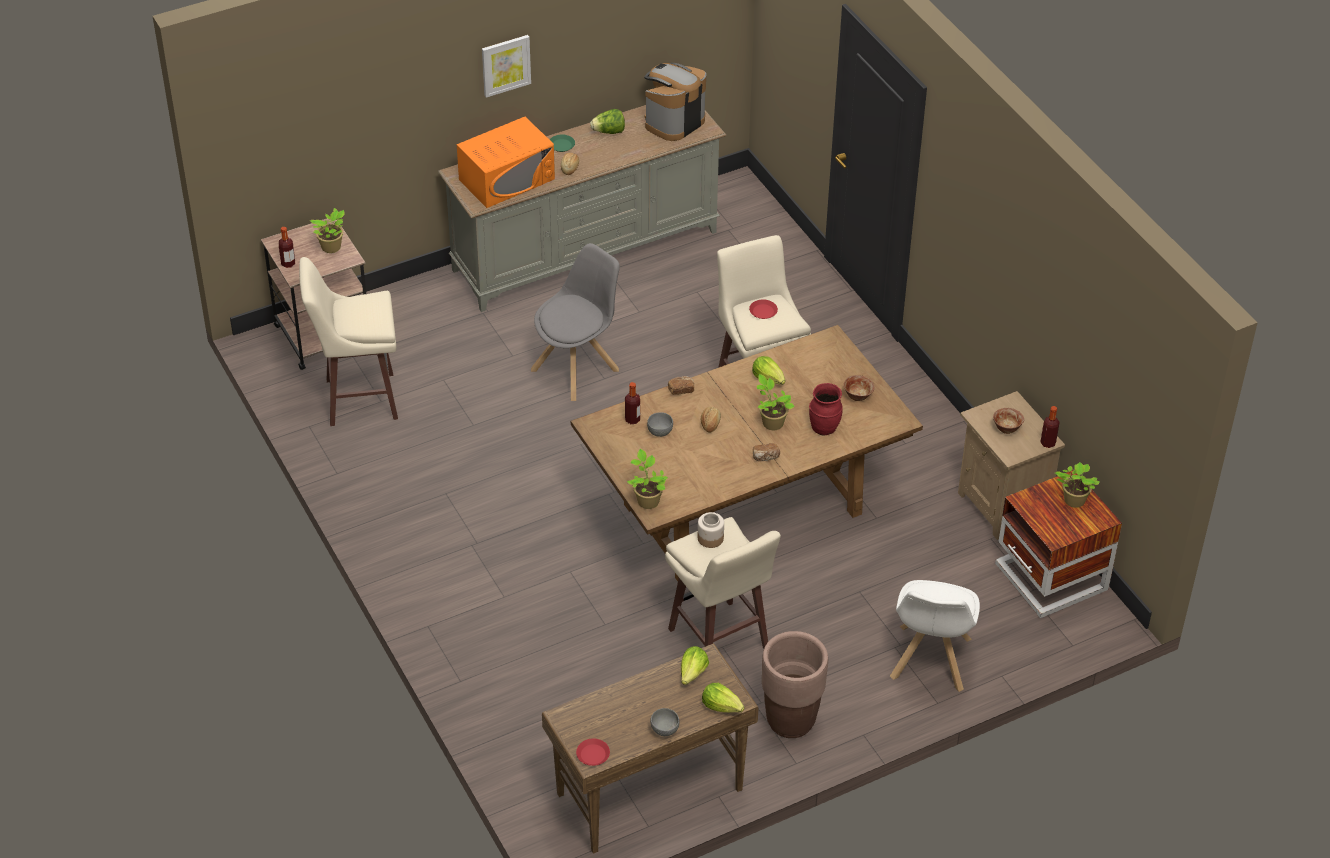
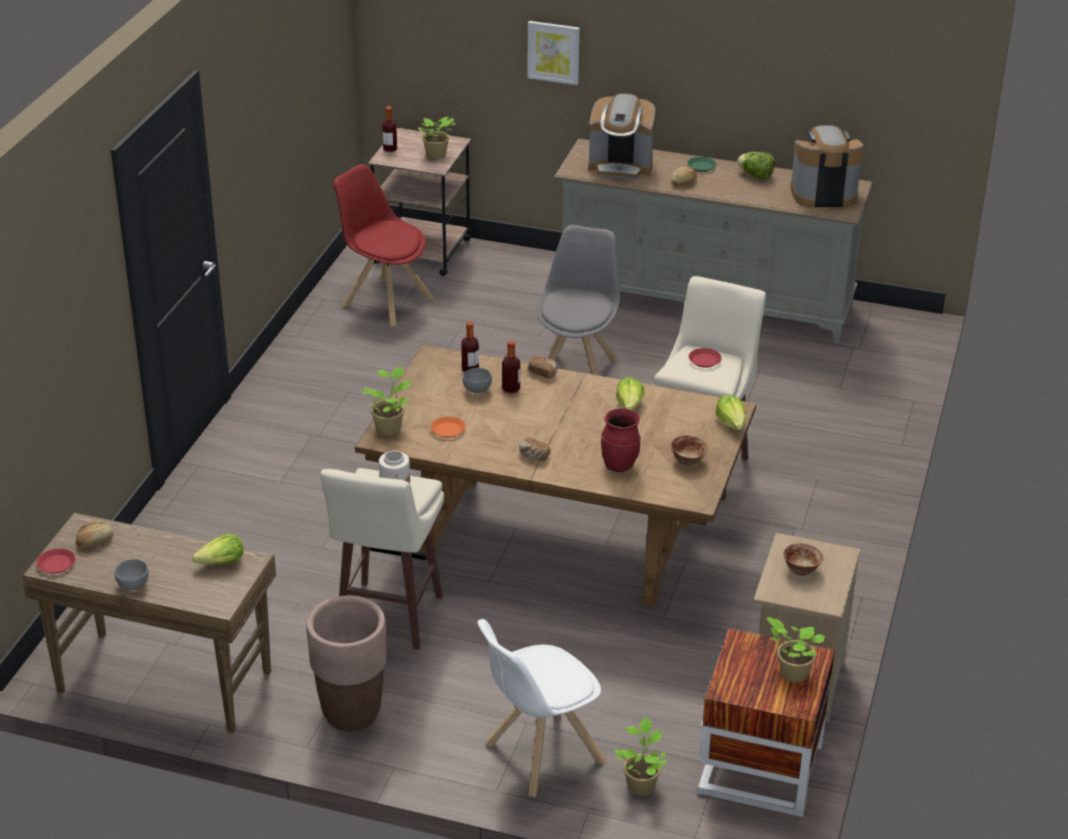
camera: 45 degrees right, 10 degrees down
beige stool [299,257,398,426] -> red chair [334,164,434,327]
orange microwave [457,117,555,208] -> coffee machine [588,93,655,180]
picture [482,35,531,98] -> picture moved to [527,21,580,85]
grey chair [531,243,620,401] -> grey chair turned 75 degrees counterclockwise [537,225,620,375]
bread [701,407,721,433] -> bread moved to [76,521,113,548]
lettuce [702,683,744,713] -> lettuce moved to [715,395,746,430]
potted plant [757,374,795,430] -> potted plant moved to [614,717,667,795]
bottle [1040,406,1060,448] -> bottle moved to [502,341,520,394]
none -> orange plate [431,416,466,438]

